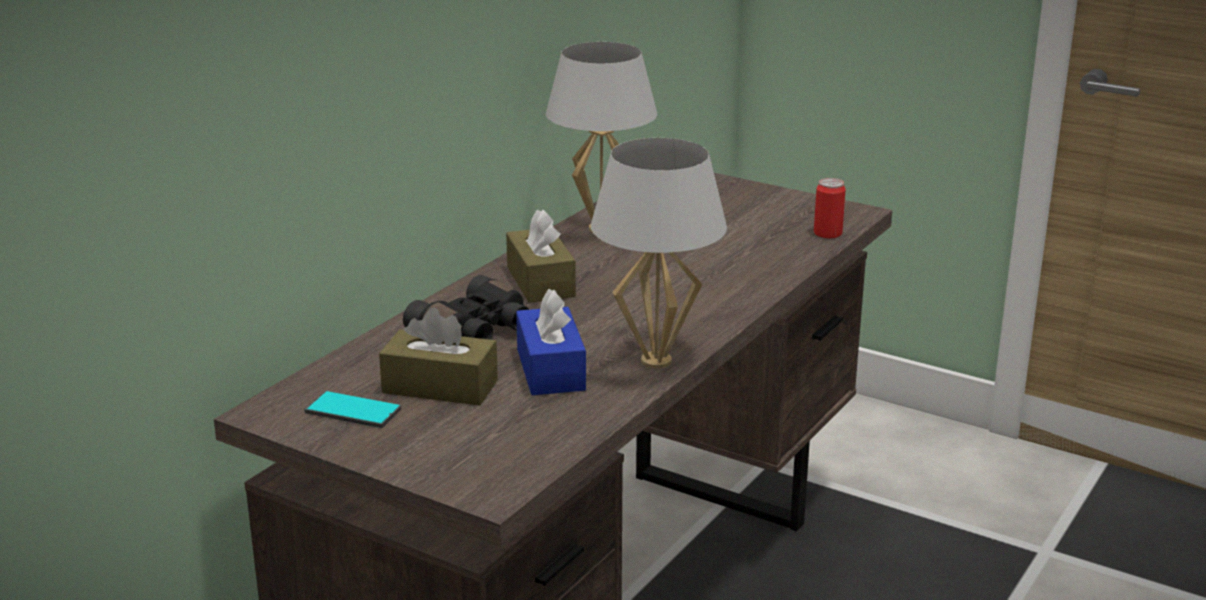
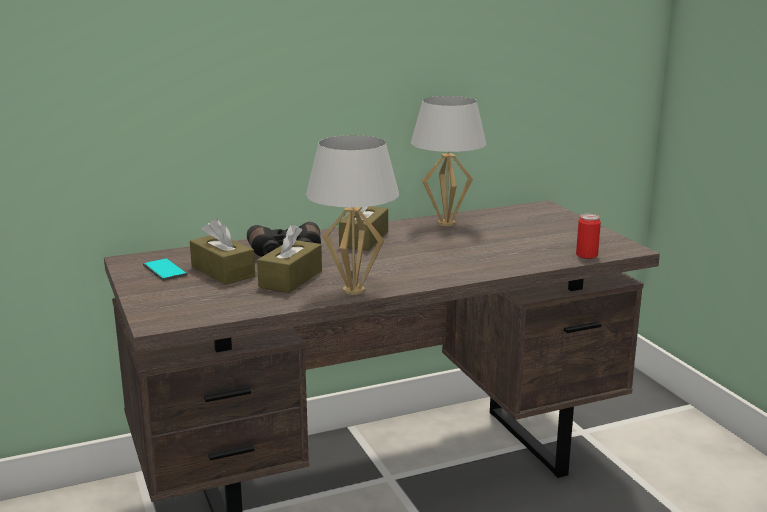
camera: 35 degrees right, 5 degrees down
blue tissue box [516,289,586,395] -> brown tissue box [257,225,322,293]

